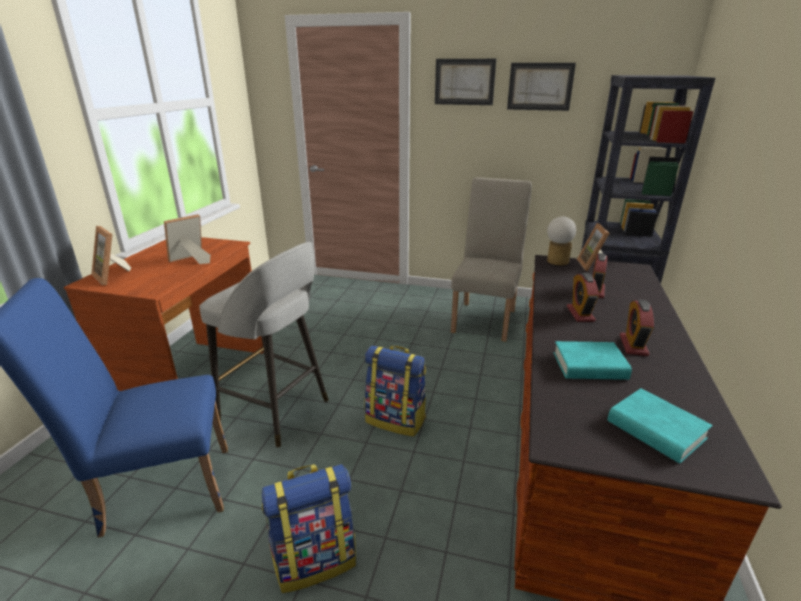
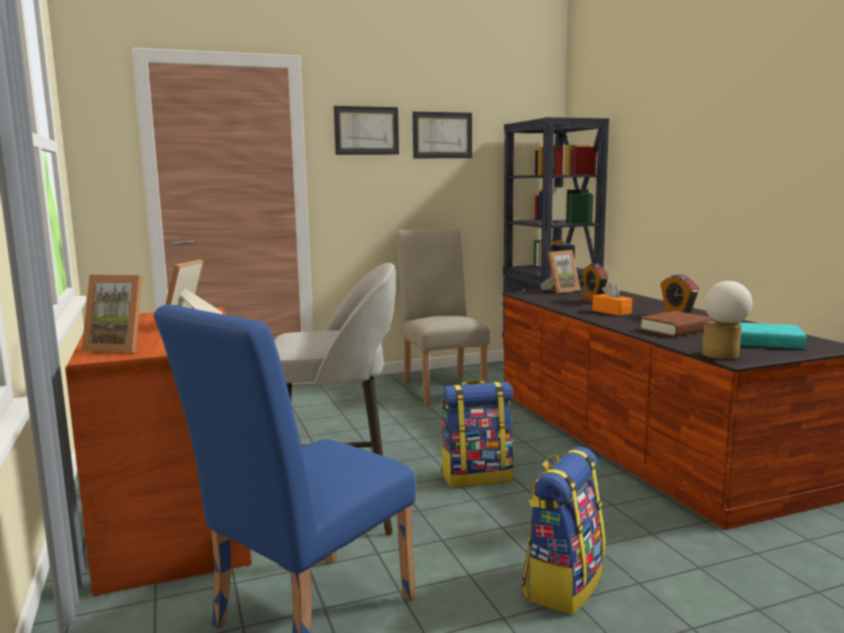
camera: 35 degrees left, 15 degrees down
table lamp [547,216,576,265] -> table lamp moved to [702,281,752,359]
turquoise book [554,341,632,380] -> brown book [640,311,711,337]
alarm clock [567,273,599,322] -> orange tissue box [592,282,632,316]
picture frame [577,223,609,271] -> picture frame turned 90 degrees counterclockwise [541,250,581,294]

